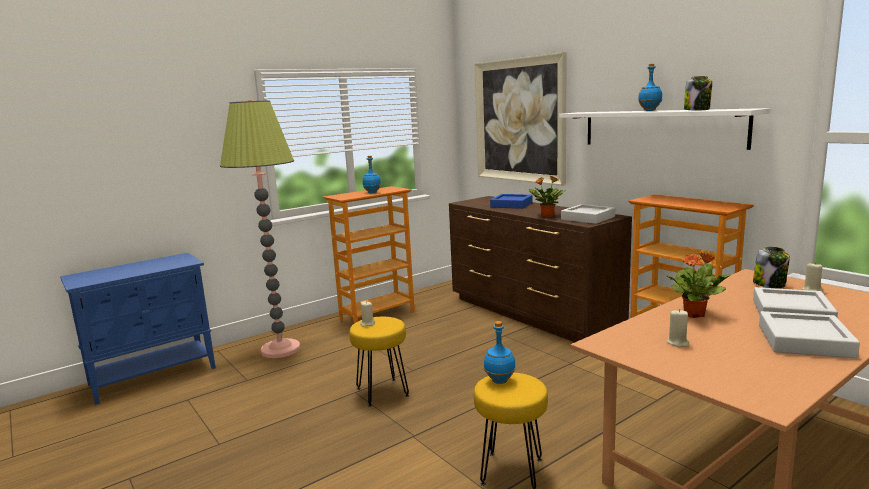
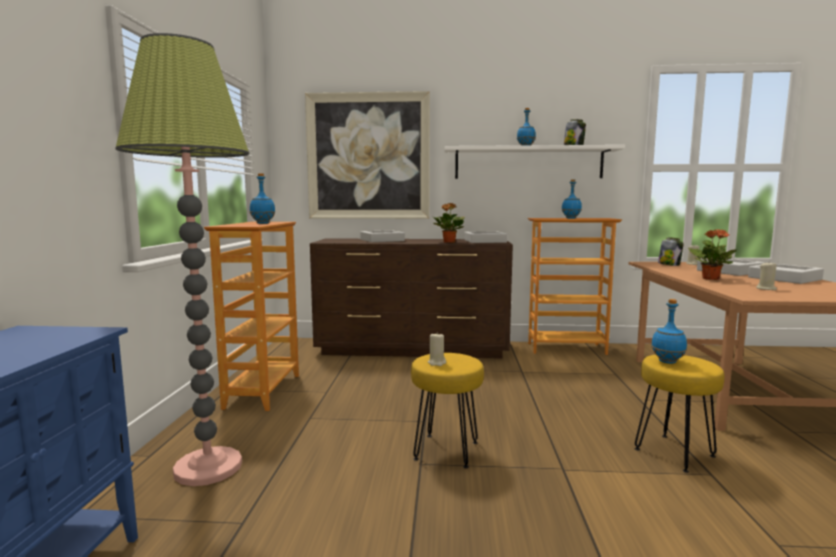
camera: 50 degrees left, 5 degrees down
blue tray [490,194,533,209] -> grey tray [361,230,405,242]
none -> blue bottle [562,179,582,219]

